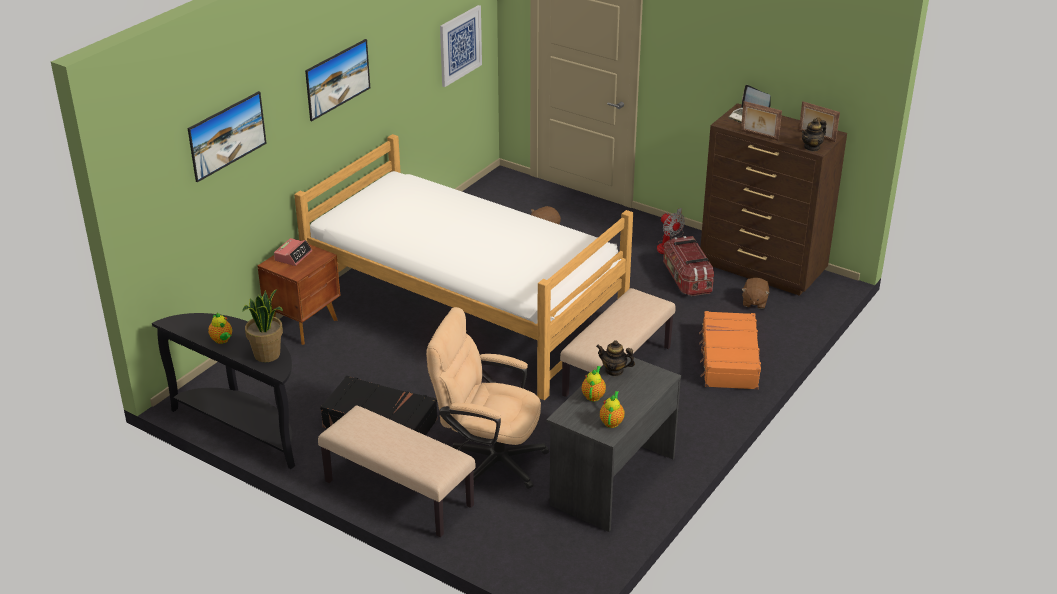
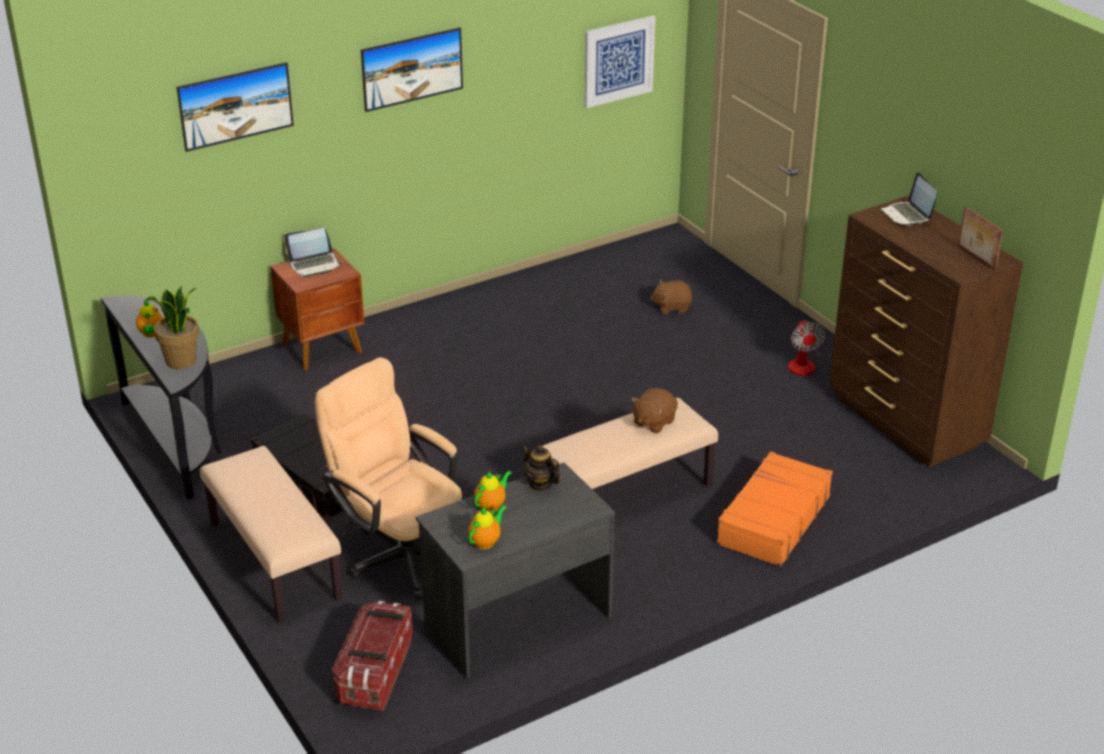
camera: 25 degrees right, 0 degrees up
alarm clock [274,238,312,266] -> laptop [284,228,342,277]
bed [294,134,633,400] -> none
storage box [663,236,714,296] -> storage box moved to [332,601,413,711]
picture frame [741,101,782,141] -> none
brown plush toy [742,278,770,309] -> brown plush toy moved to [631,388,678,433]
teapot [802,119,827,152] -> none

